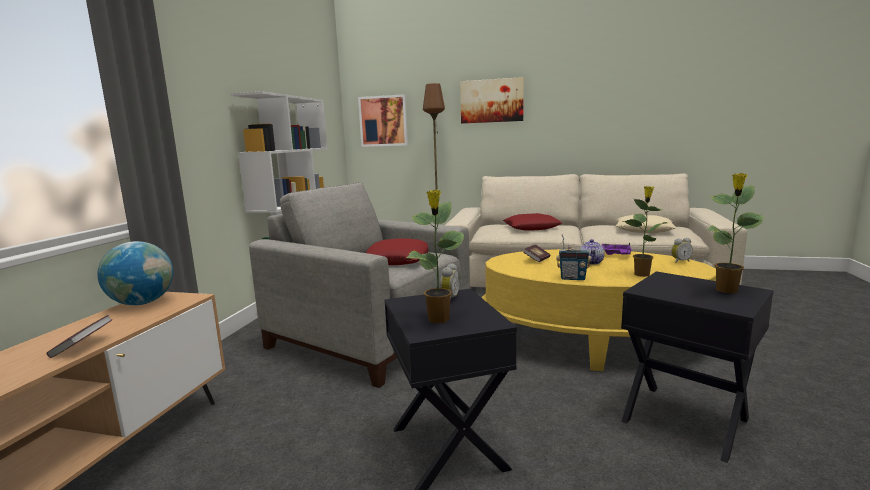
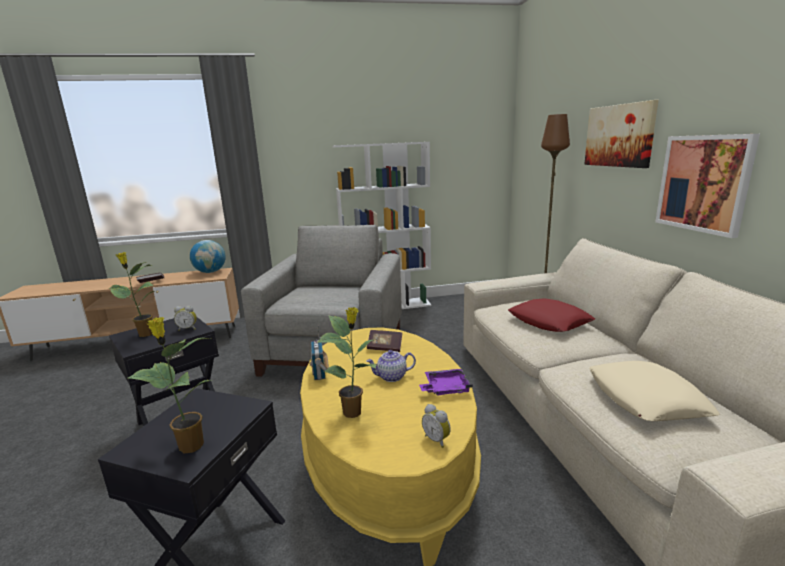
camera: 65 degrees right, 5 degrees up
picture [358,94,408,147] -> picture moved to [655,134,760,238]
red pillow [366,238,428,265] -> none

